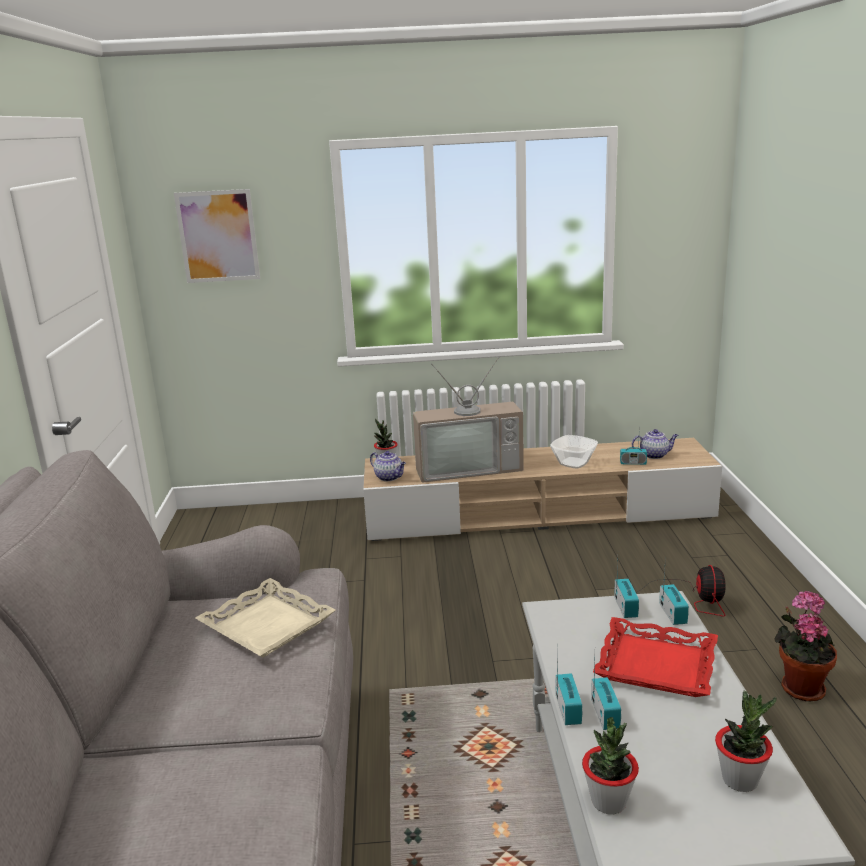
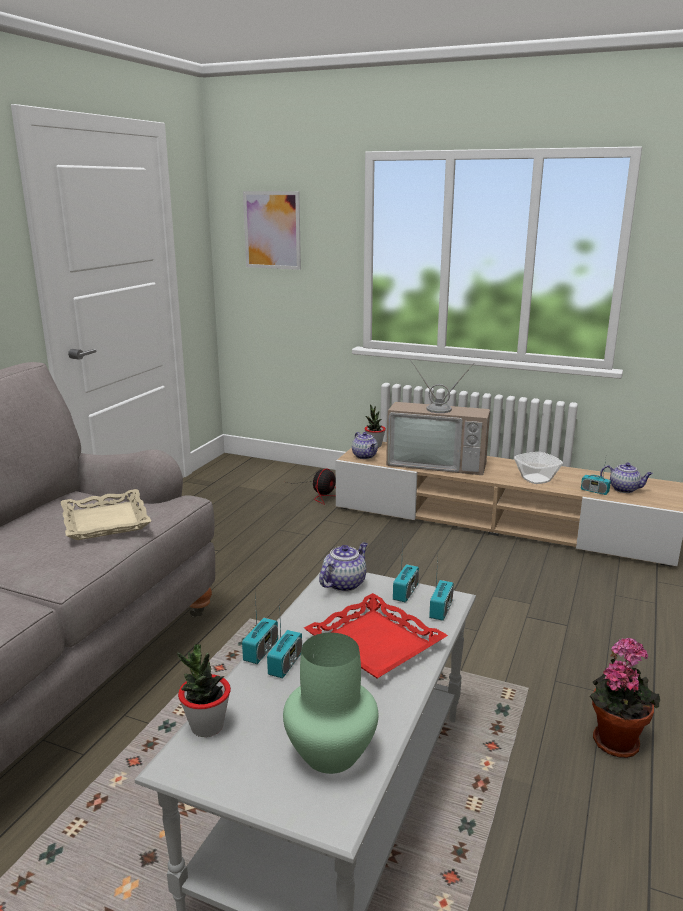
camera: 25 degrees right, 0 degrees up
fan [637,565,726,617] -> fan moved to [283,469,336,505]
potted plant [715,691,777,792] -> green vase [283,632,378,774]
none -> teapot [319,542,368,592]

